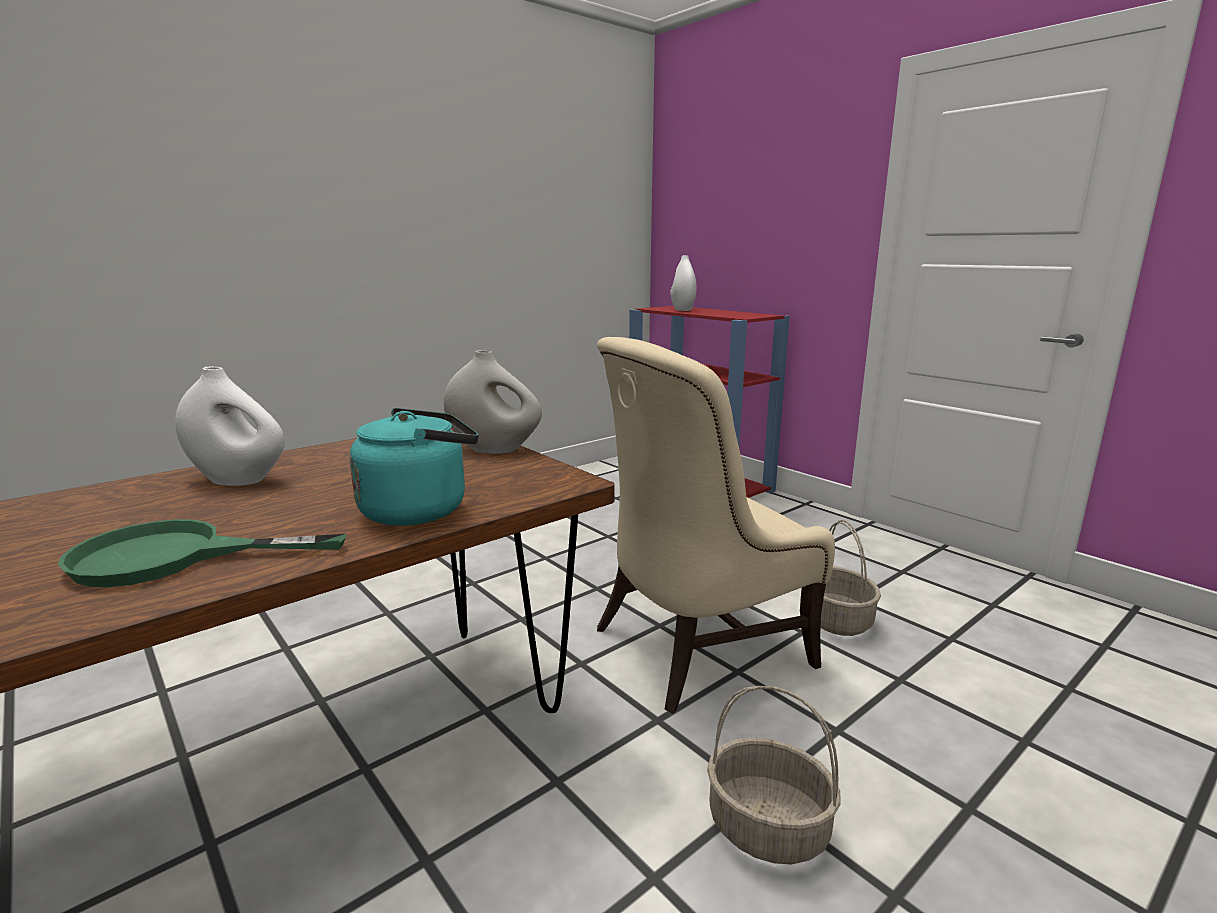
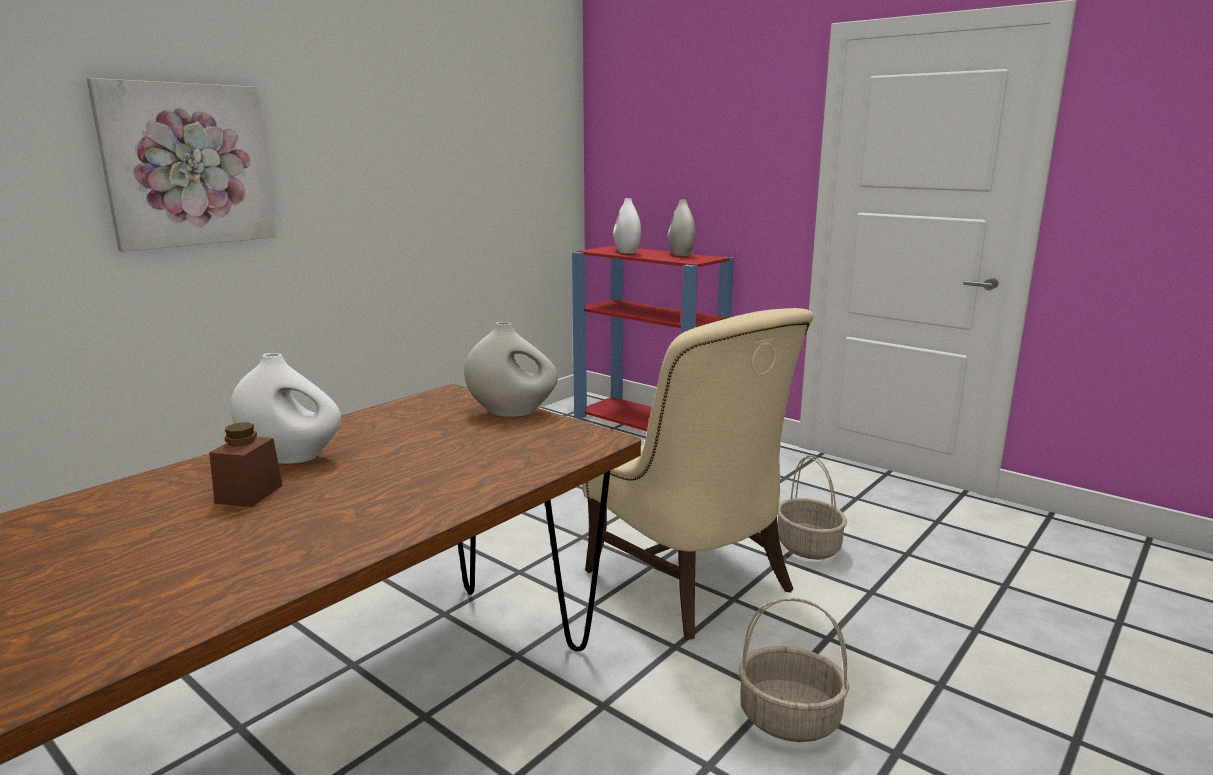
camera: 10 degrees left, 0 degrees up
green frying pan [58,519,346,587] -> none
turquoise kettle [350,408,479,526] -> none
beige chair [597,337,835,714] -> beige chair turned 90 degrees counterclockwise [582,308,814,640]
none -> picture [87,78,276,252]
none -> brown jar [209,422,283,507]
none -> white vase [667,200,696,256]

